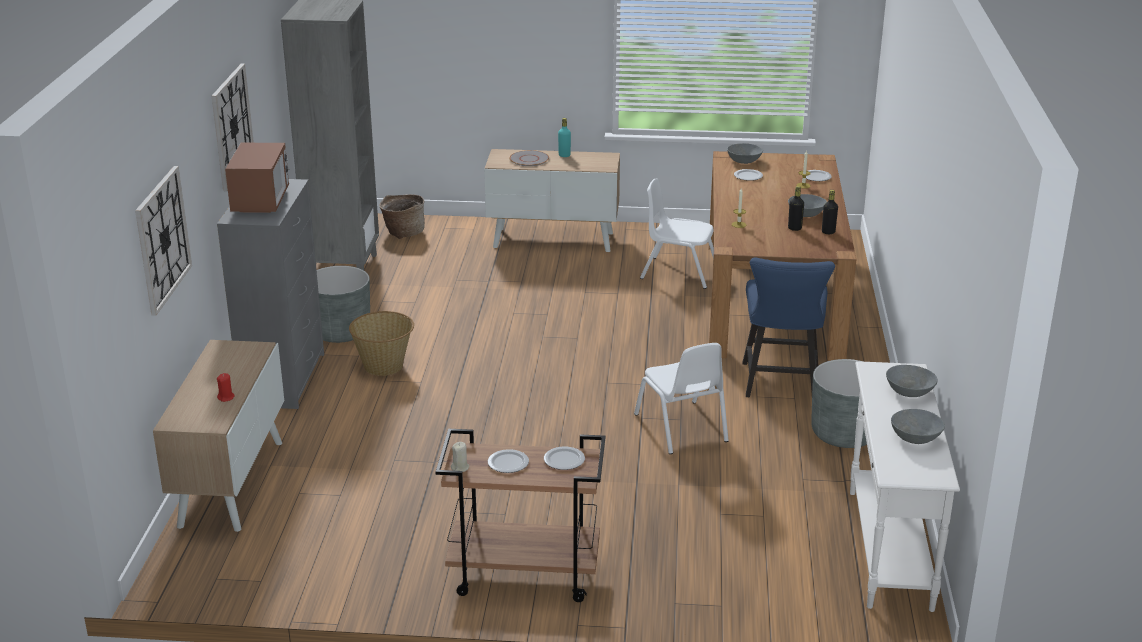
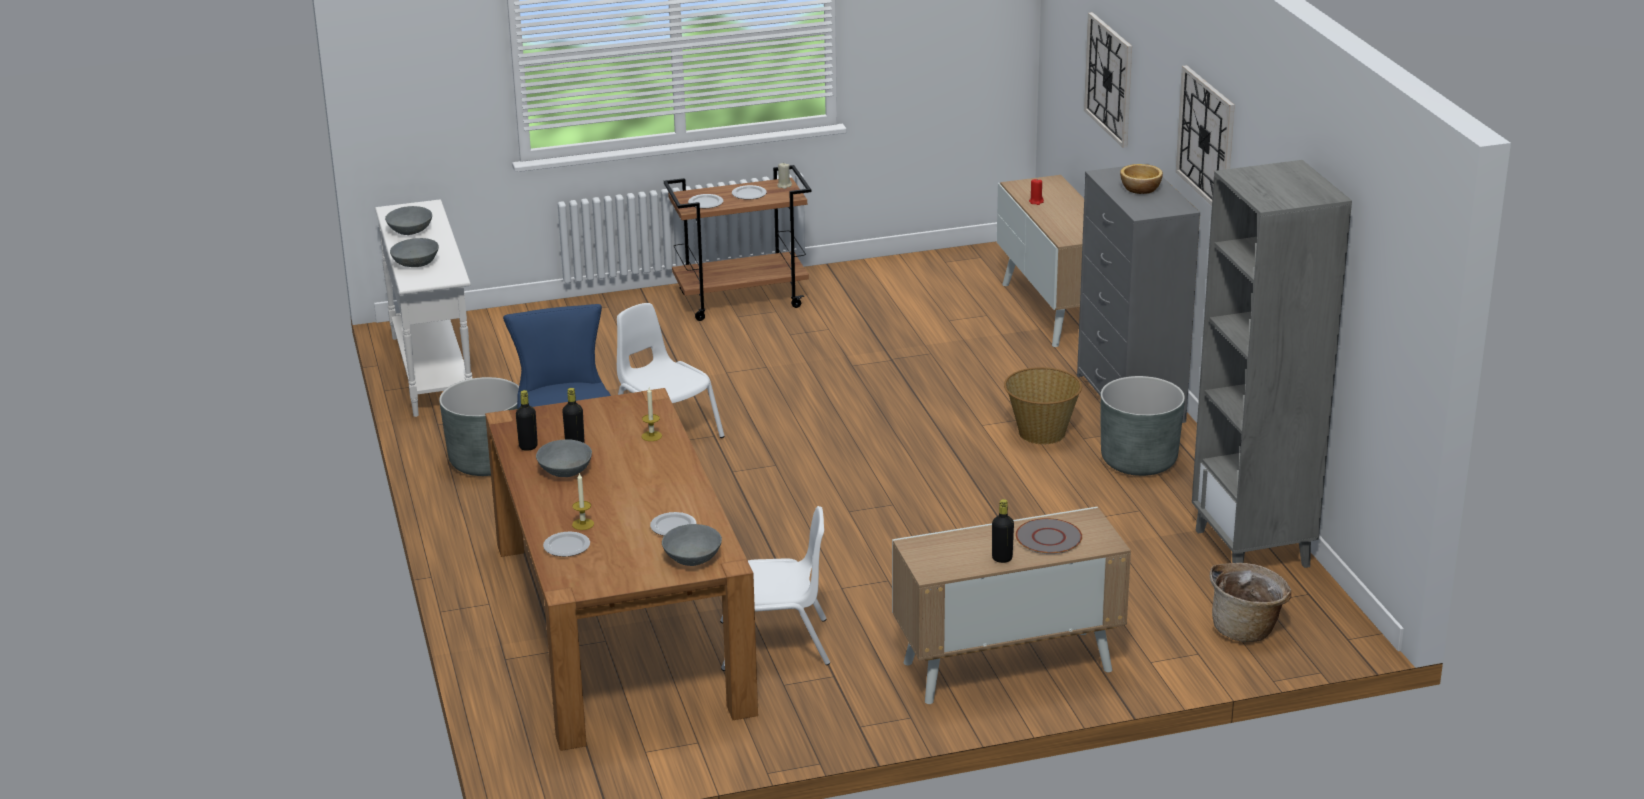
camera: 160 degrees right, 0 degrees up
microwave [225,143,289,213] -> bowl [1120,164,1163,194]
turquoise bottle [558,118,571,157] -> black bottle [992,499,1014,563]

